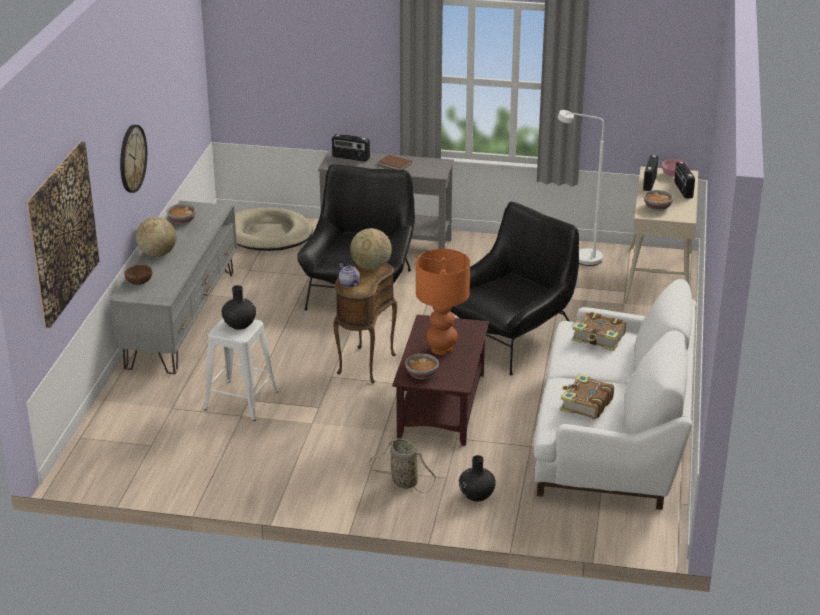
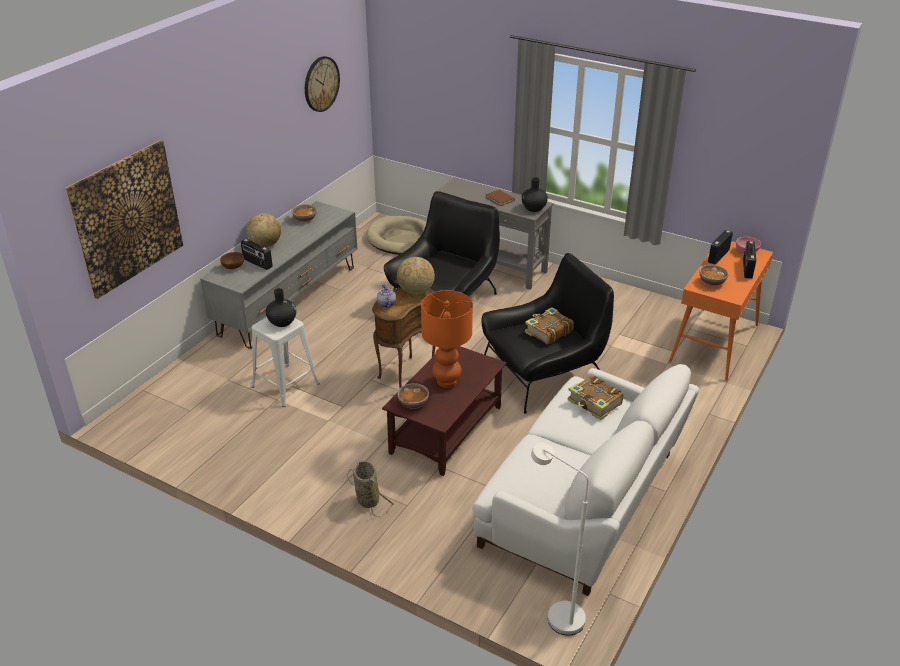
camera: 20 degrees right, 5 degrees up
wall clock [120,125,147,193] -> wall clock moved to [305,56,340,112]
radio [332,134,370,162] -> radio moved to [241,238,273,270]
black vase [459,455,496,502] -> black vase moved to [521,177,548,212]
white floor lamp [558,110,604,266] -> white floor lamp moved to [531,442,589,636]
book [560,374,614,419] -> book moved to [525,307,574,344]
beige console table [624,167,698,302] -> orange console table [669,241,773,381]

